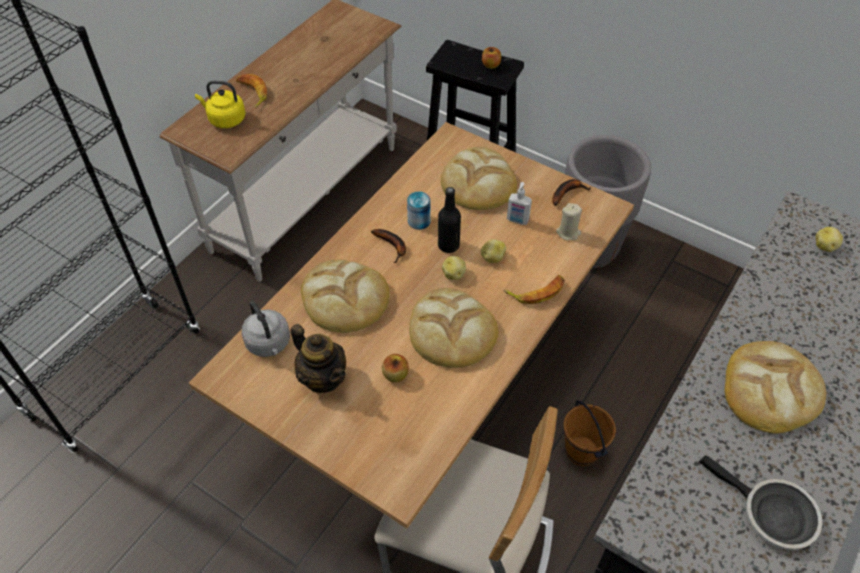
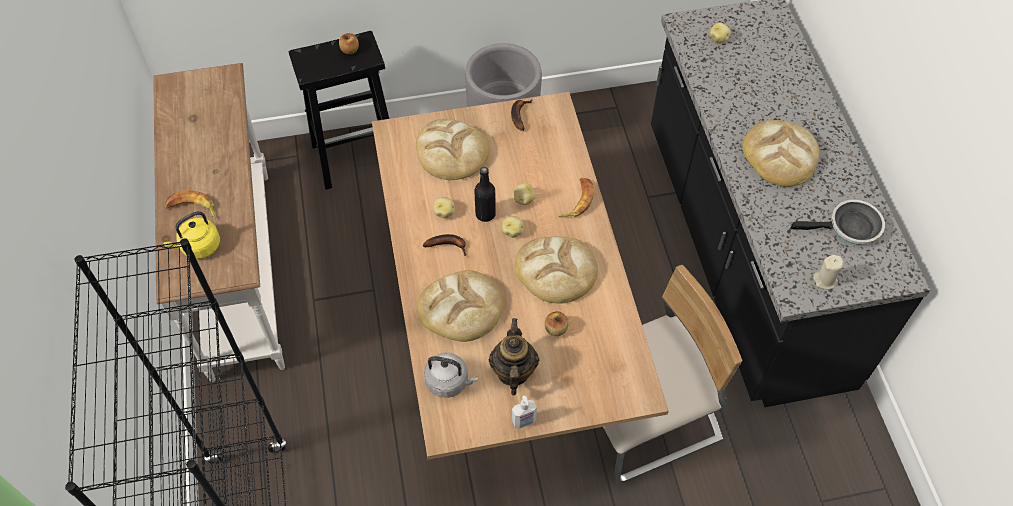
camera: 45 degrees left, 5 degrees up
teapot [290,324,346,393] -> teapot turned 90 degrees counterclockwise [489,318,539,395]
can [407,192,431,230] -> potato [433,197,455,218]
soap dispenser [507,182,532,225] -> soap dispenser moved to [512,395,537,429]
beige candle [556,203,582,240] -> beige candle moved to [813,255,844,289]
brown bucket [563,400,616,466] -> none

